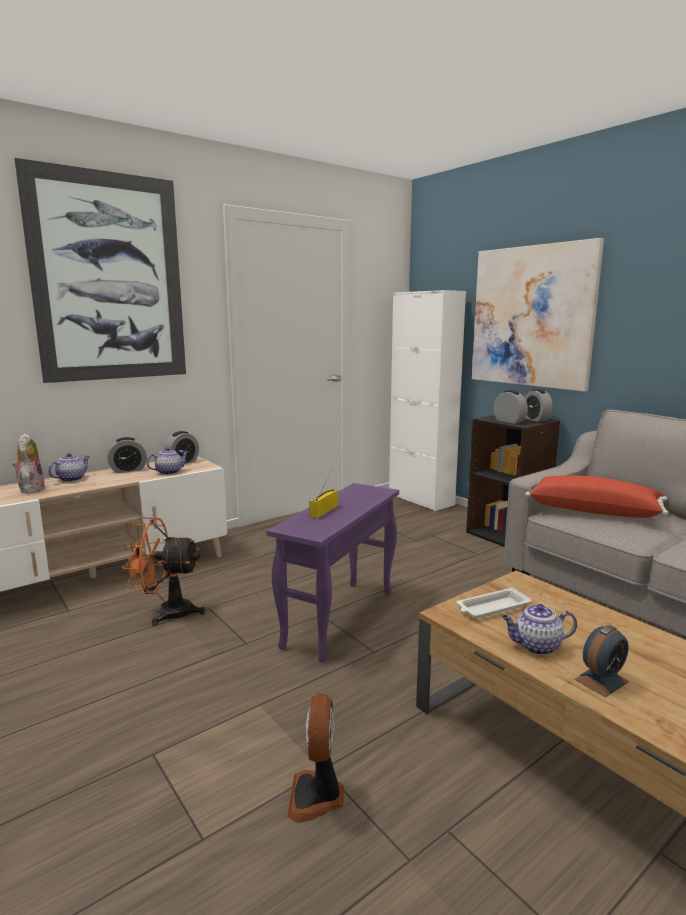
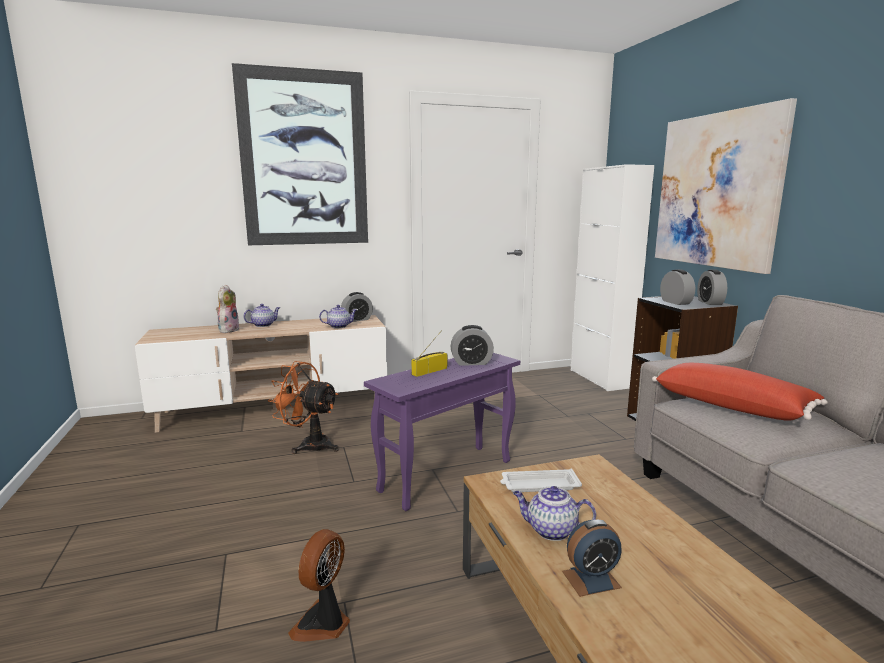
camera: 20 degrees right, 0 degrees up
alarm clock [107,437,147,473] -> alarm clock moved to [450,325,494,366]

